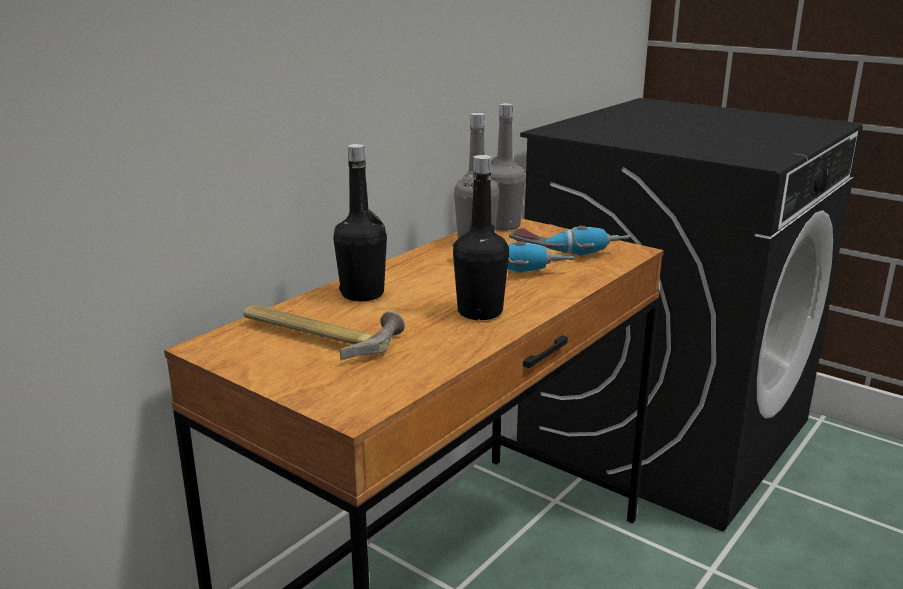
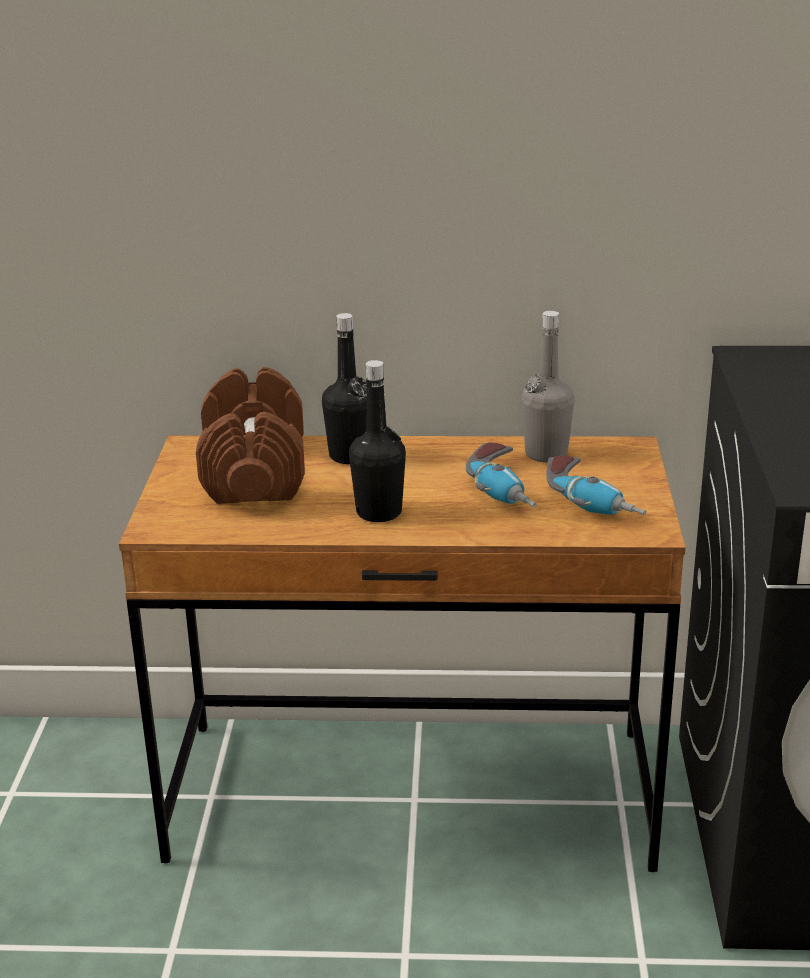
camera: 55 degrees right, 5 degrees up
hammer [243,305,405,361] -> brown dumbbell [196,367,305,504]
grey bottle [491,103,526,231] -> none

